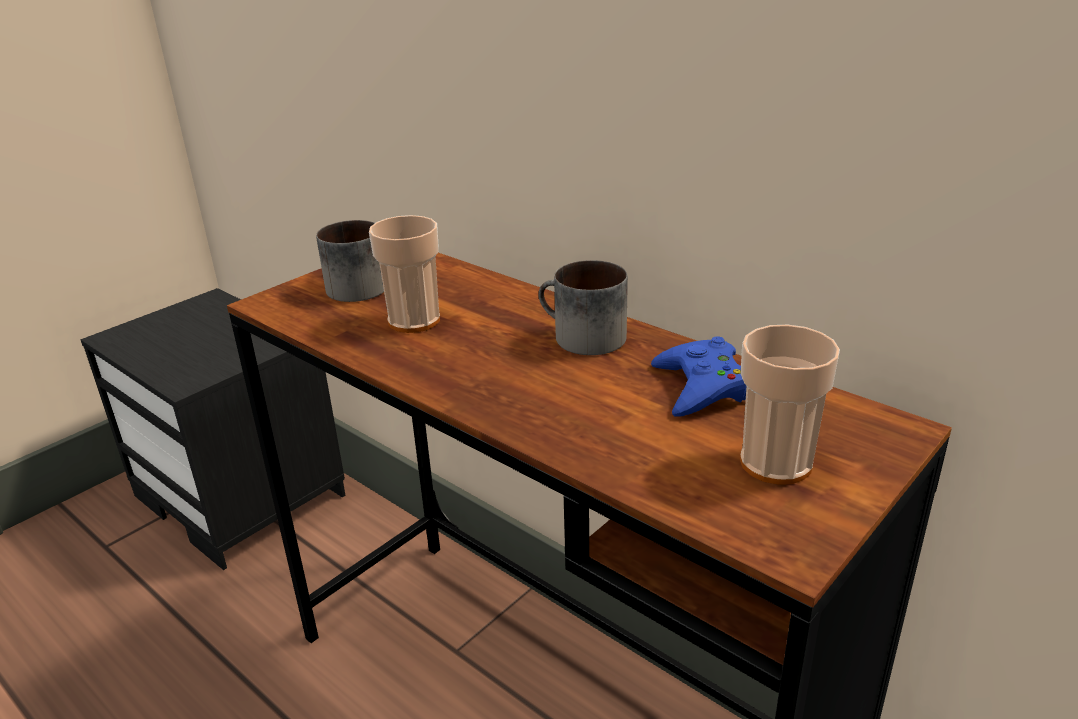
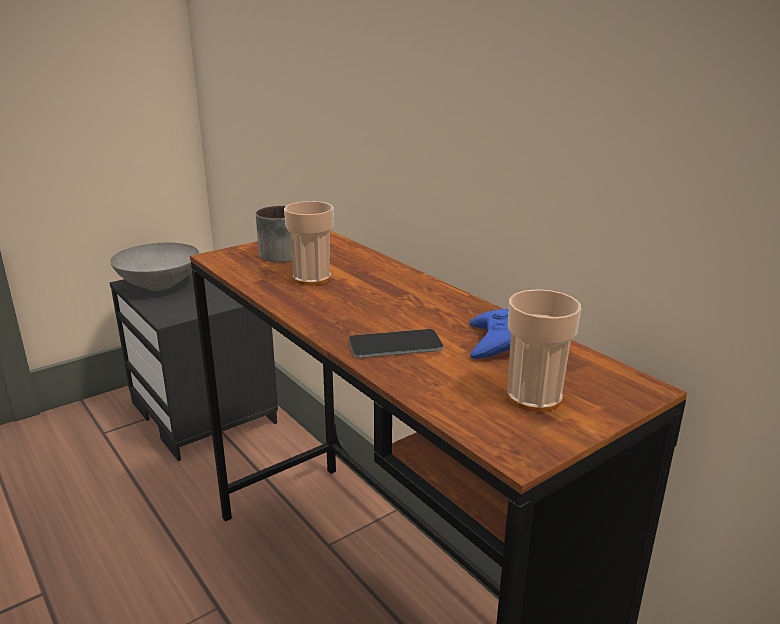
camera: 10 degrees right, 5 degrees down
mug [538,260,628,355] -> none
none -> grey bowl [110,242,200,291]
none -> phone [349,329,443,358]

